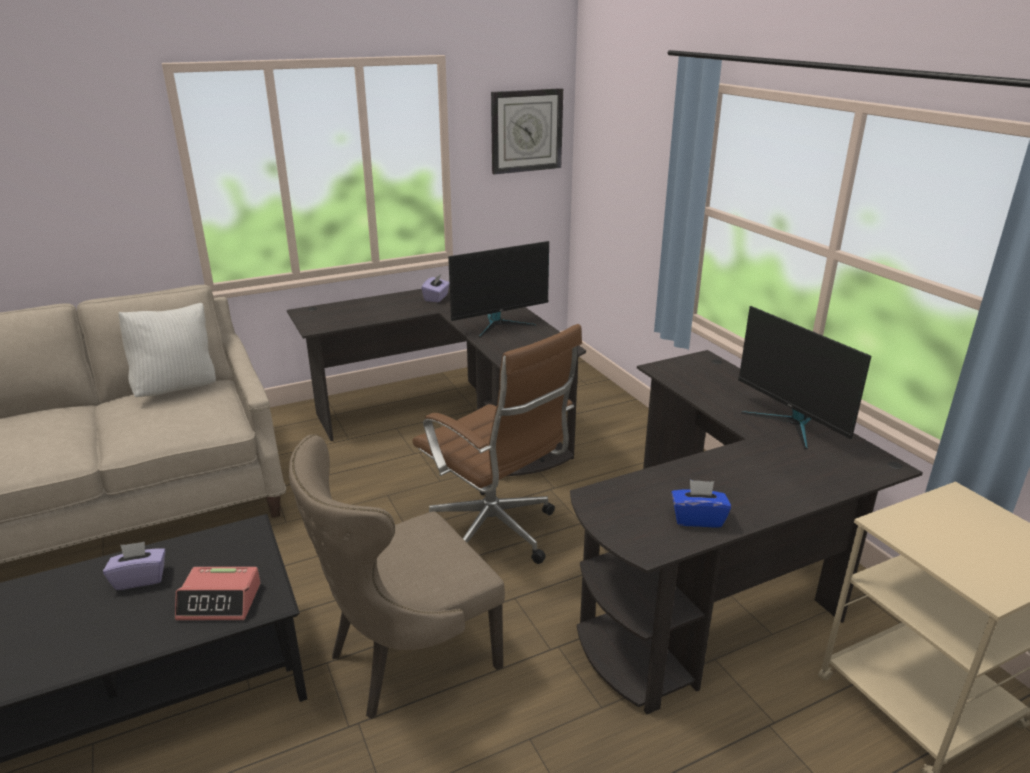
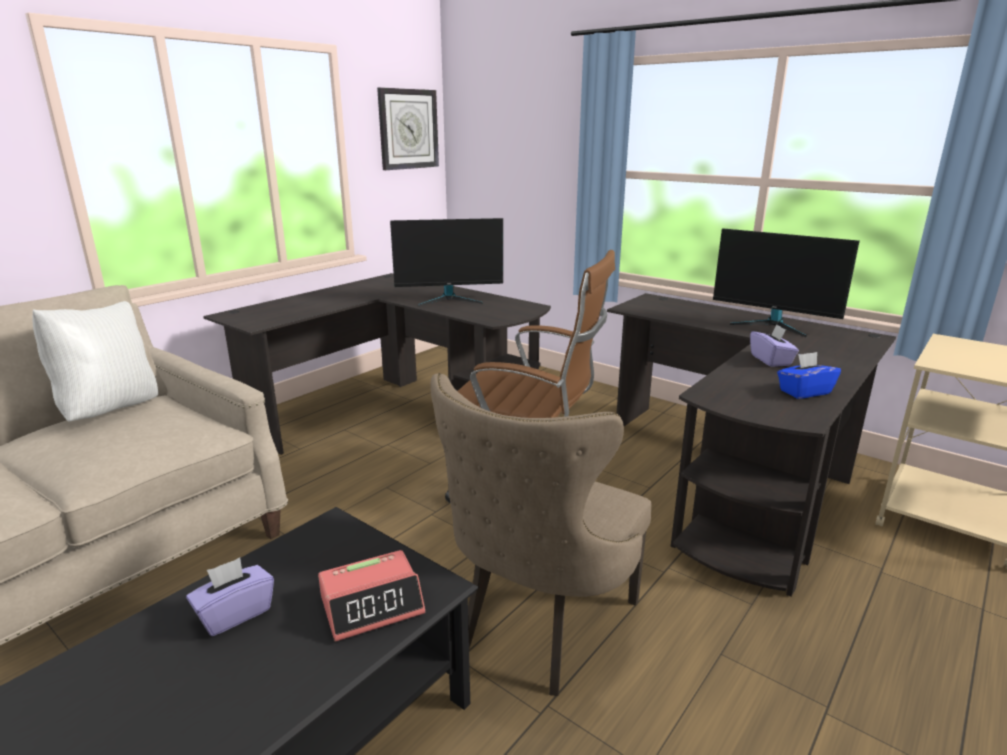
camera: 25 degrees left, 5 degrees down
purple tissue box [422,274,449,302] -> purple tissue box moved to [750,324,799,367]
monitor [448,241,549,338] -> monitor turned 45 degrees clockwise [390,218,503,306]

